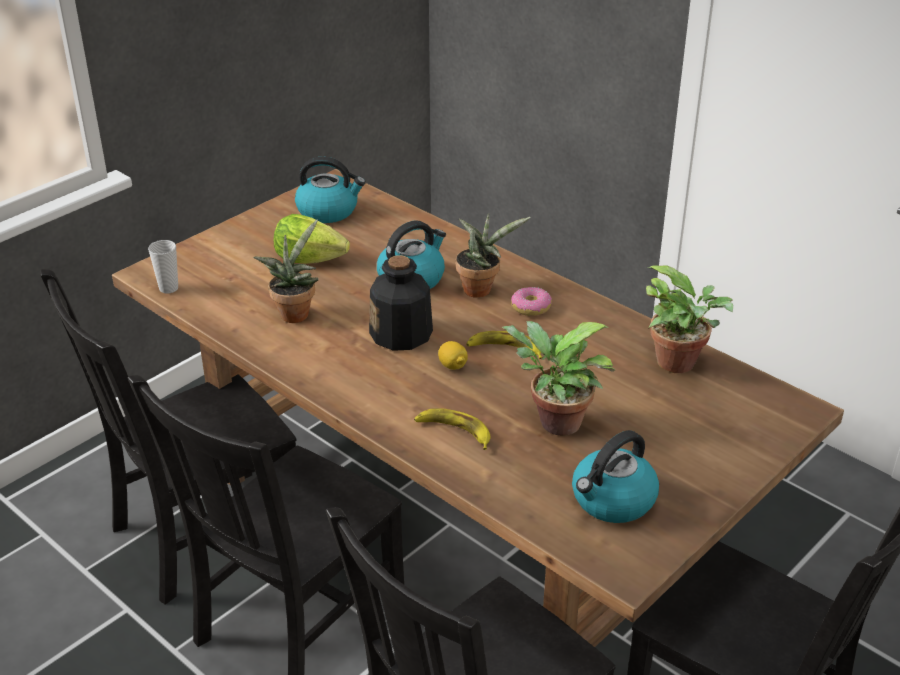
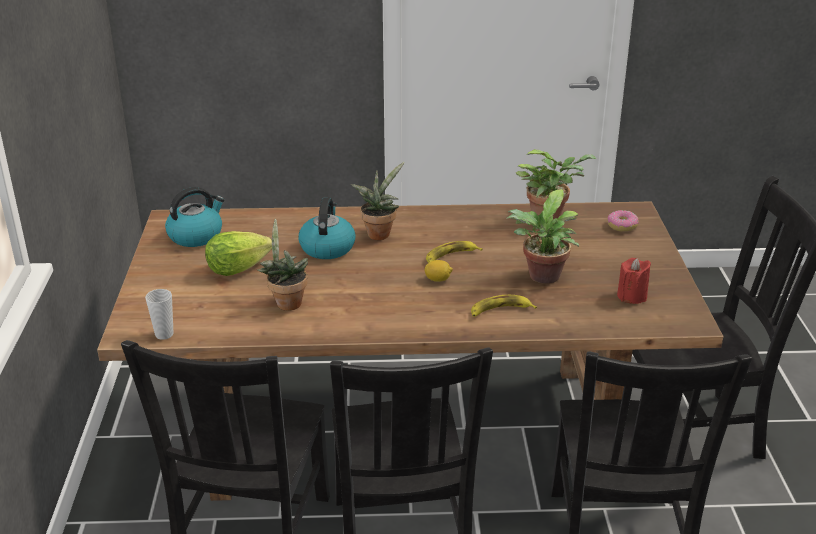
camera: 45 degrees left, 5 degrees down
bottle [369,255,433,351] -> none
donut [511,287,552,316] -> donut moved to [607,210,639,232]
kettle [572,430,659,523] -> red candle [617,258,651,304]

